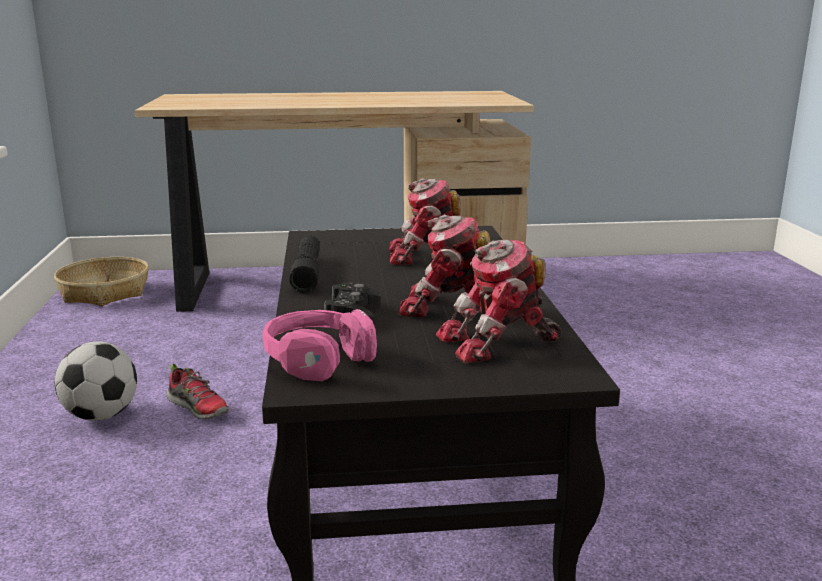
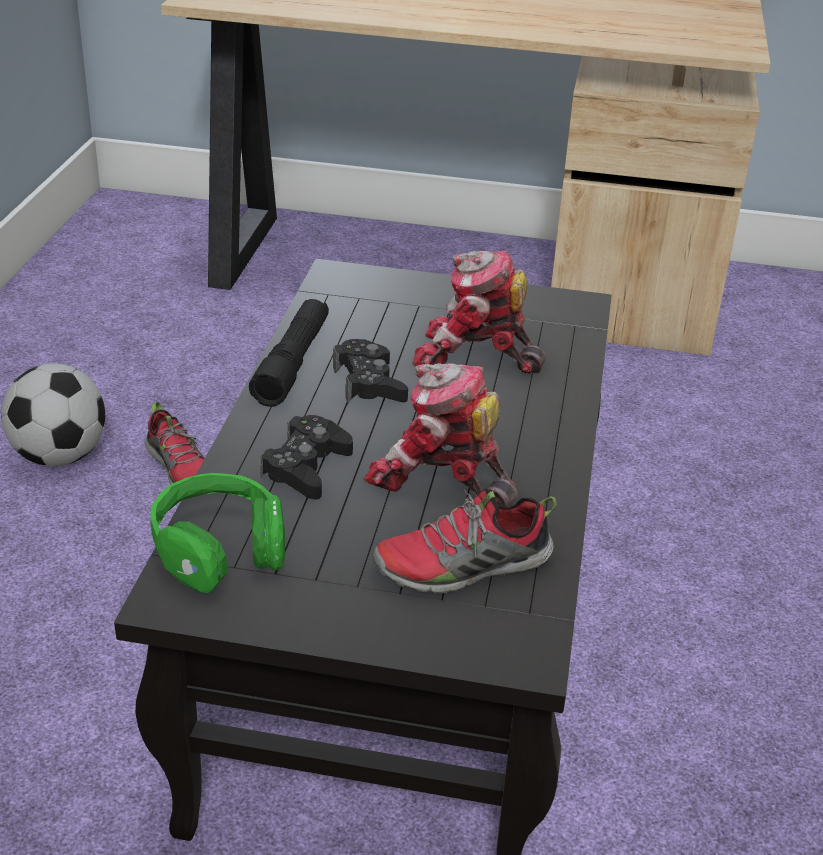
camera: 15 degrees right, 15 degrees up
basket [54,257,149,306] -> none
pink headphones [263,309,377,381] -> green headphones [150,473,285,593]
toy robot [436,239,561,364] -> shoe [372,488,557,594]
none -> black game controller [333,339,408,403]

